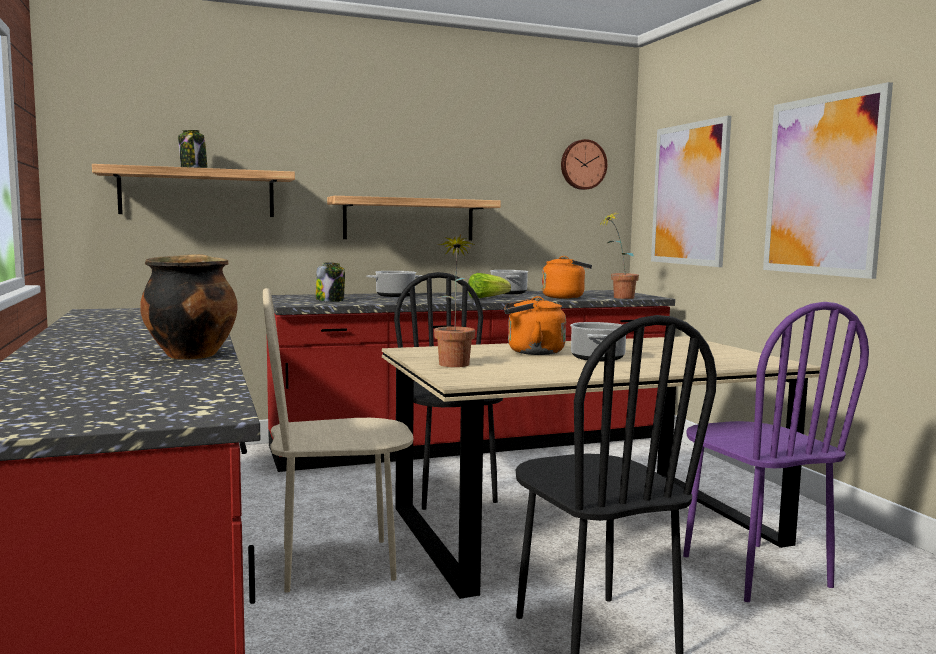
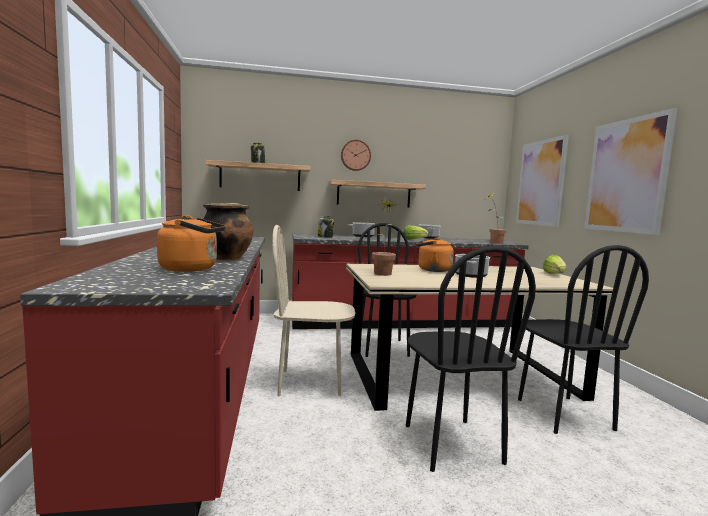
camera: 10 degrees right, 0 degrees up
orange kettle [542,256,592,299] -> orange kettle moved to [157,215,226,272]
wall clock [561,139,607,190] -> wall clock moved to [341,140,371,171]
purple chair [683,302,869,602] -> black chair [518,245,649,434]
none -> lettuce [543,255,566,274]

